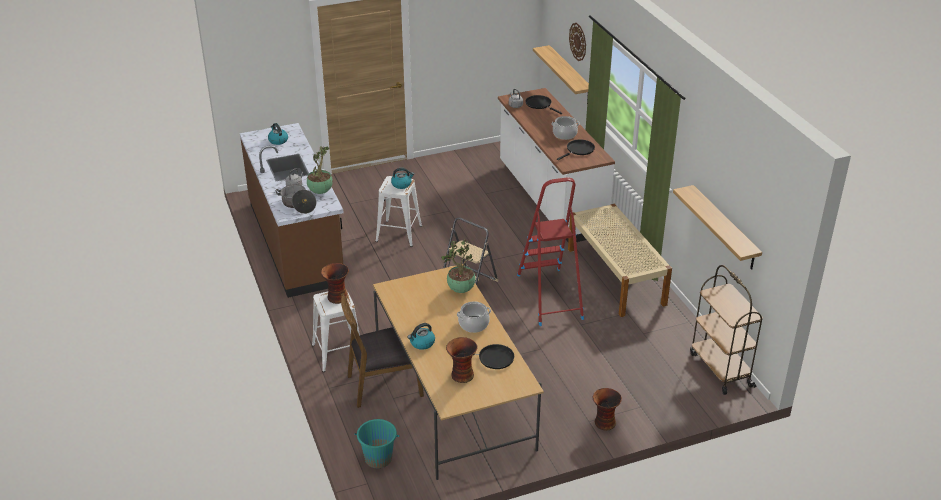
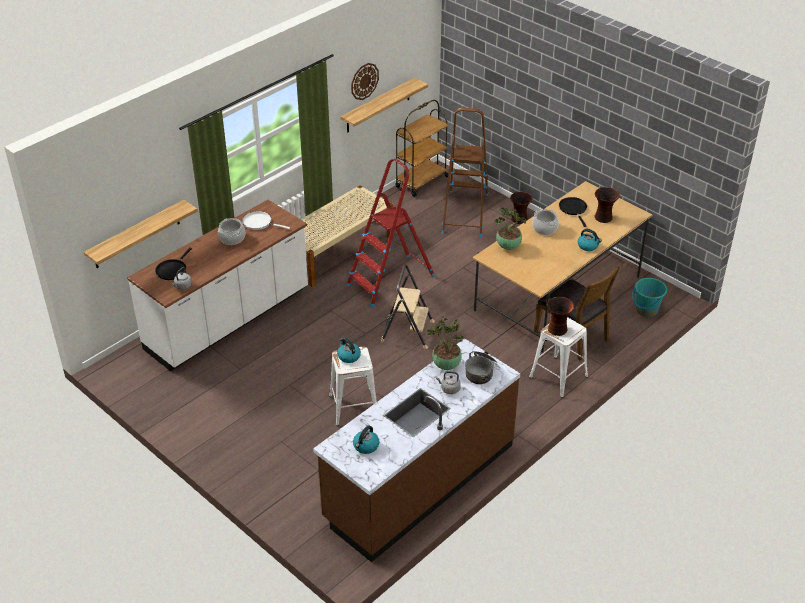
camera: 115 degrees left, 5 degrees up
black frying pan [557,140,595,160] -> white frying pan [242,211,290,230]
wall clock [569,23,586,61] -> wall clock moved to [351,63,379,100]
none -> brown step ladder [442,108,488,237]

